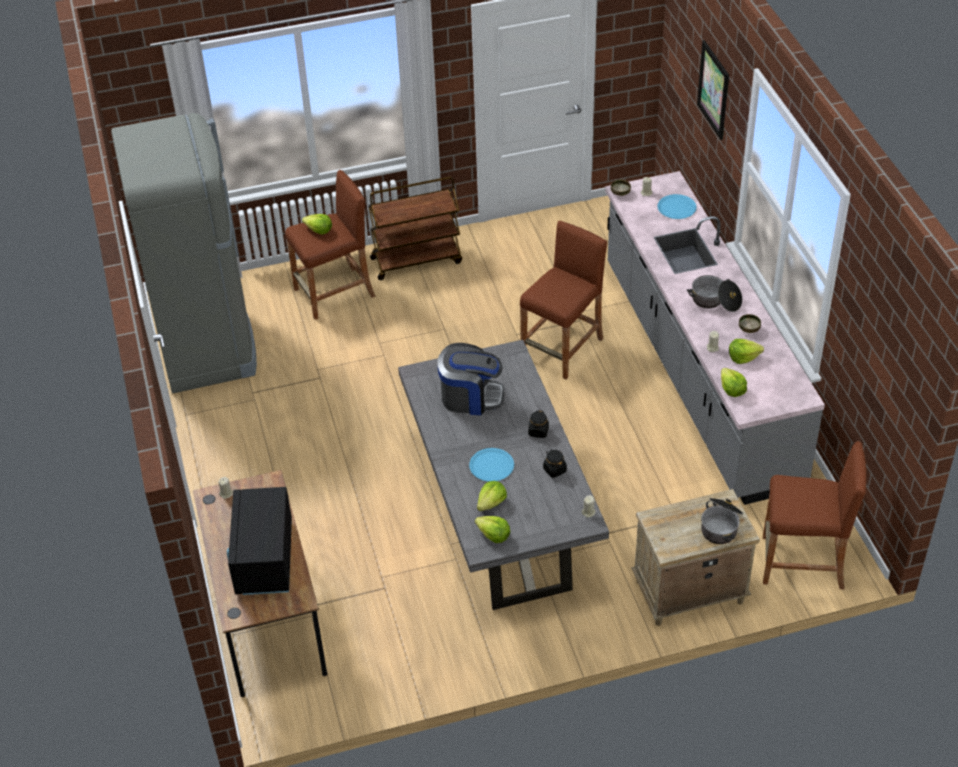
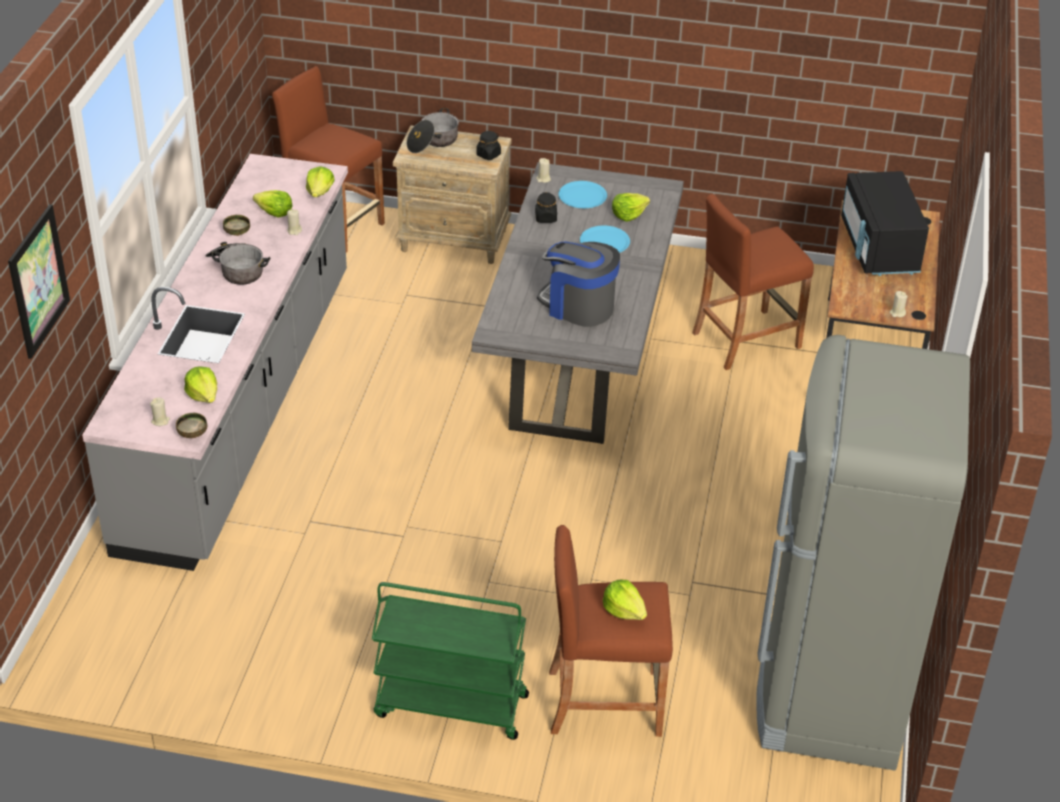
camera: 155 degrees left, 5 degrees down
black microwave [227,487,292,595] -> black microwave turned 150 degrees clockwise [841,171,929,276]
brown cart [368,177,462,280] -> green cart [372,582,529,740]
lettuce [475,516,510,543] -> lettuce moved to [184,366,217,403]
brown stool [520,221,607,380] -> brown stool moved to [692,194,814,370]
black jar [528,410,549,438] -> black jar moved to [476,131,501,160]
blue plate [657,194,697,219] -> blue plate moved to [559,181,607,208]

